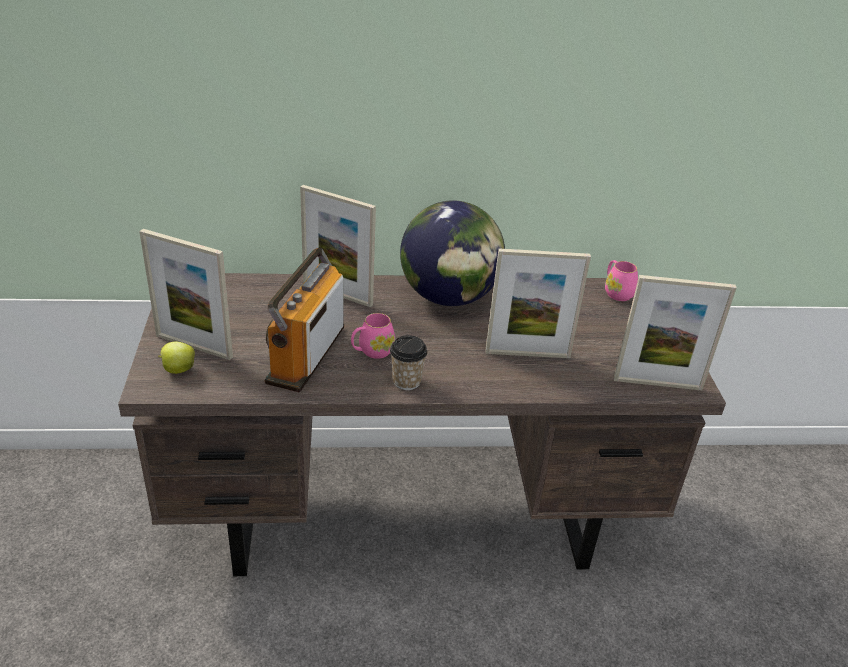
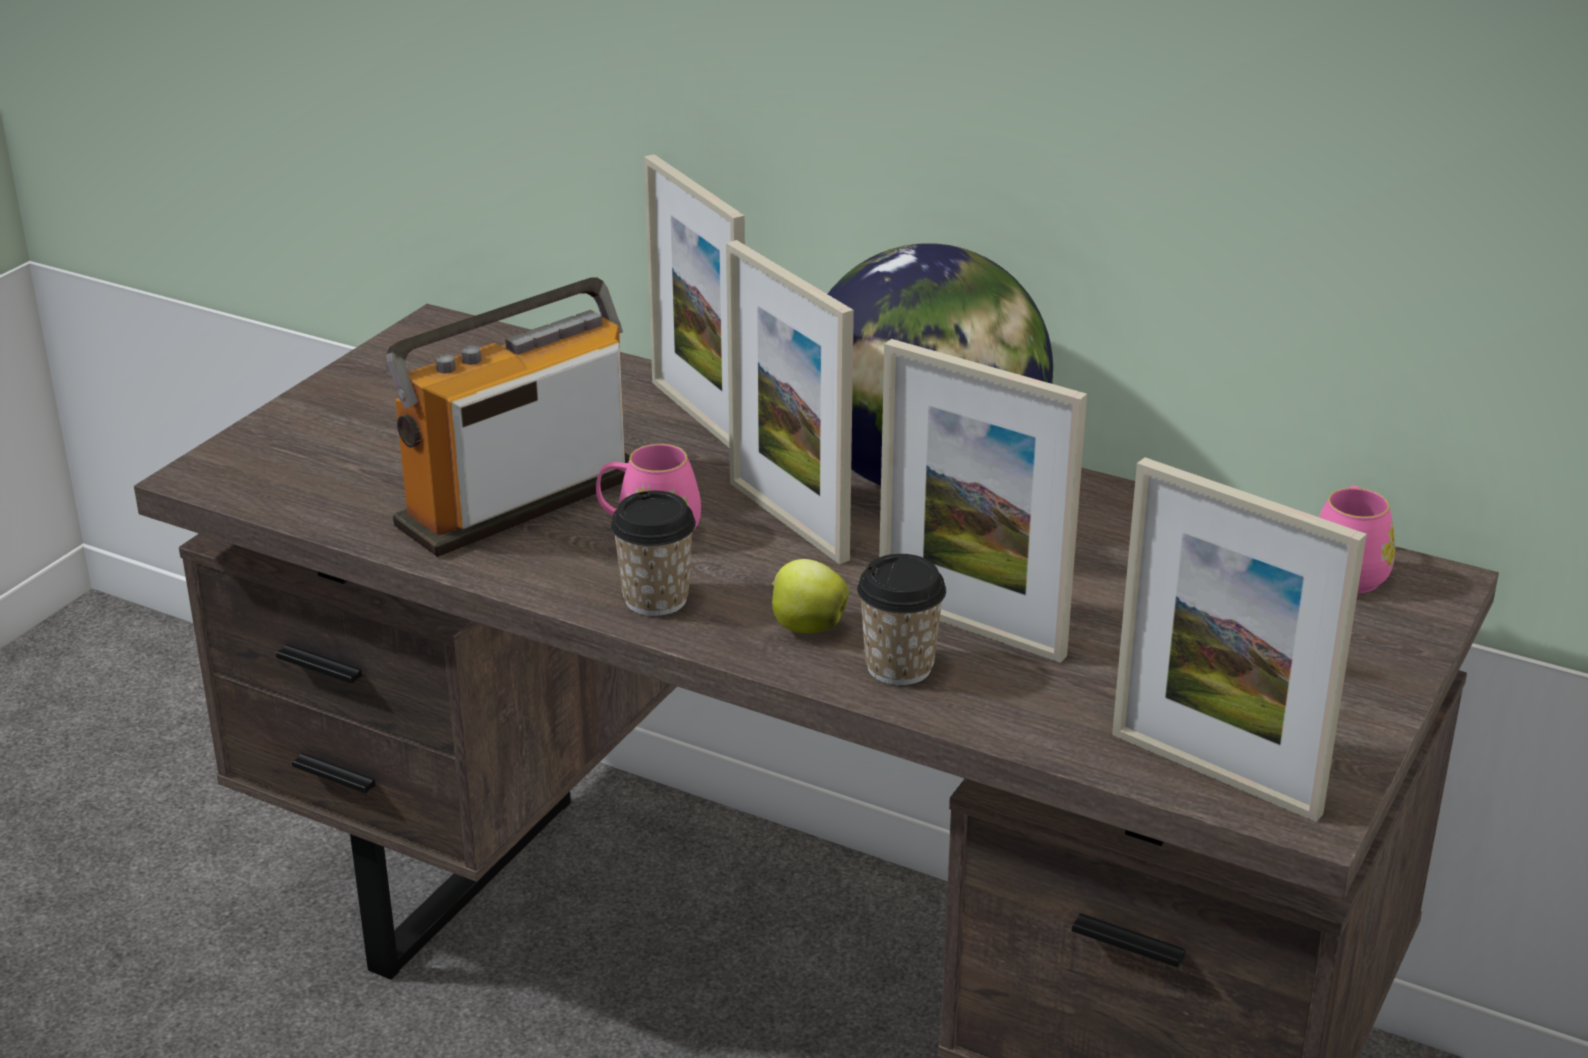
camera: 35 degrees right, 5 degrees down
picture frame [139,229,233,360] -> picture frame moved to [726,240,854,564]
apple [158,342,195,374] -> apple moved to [771,559,849,633]
none -> cup [857,554,946,685]

